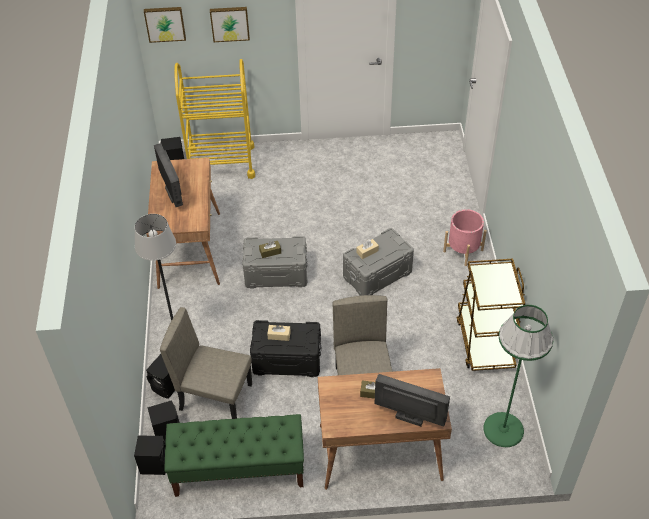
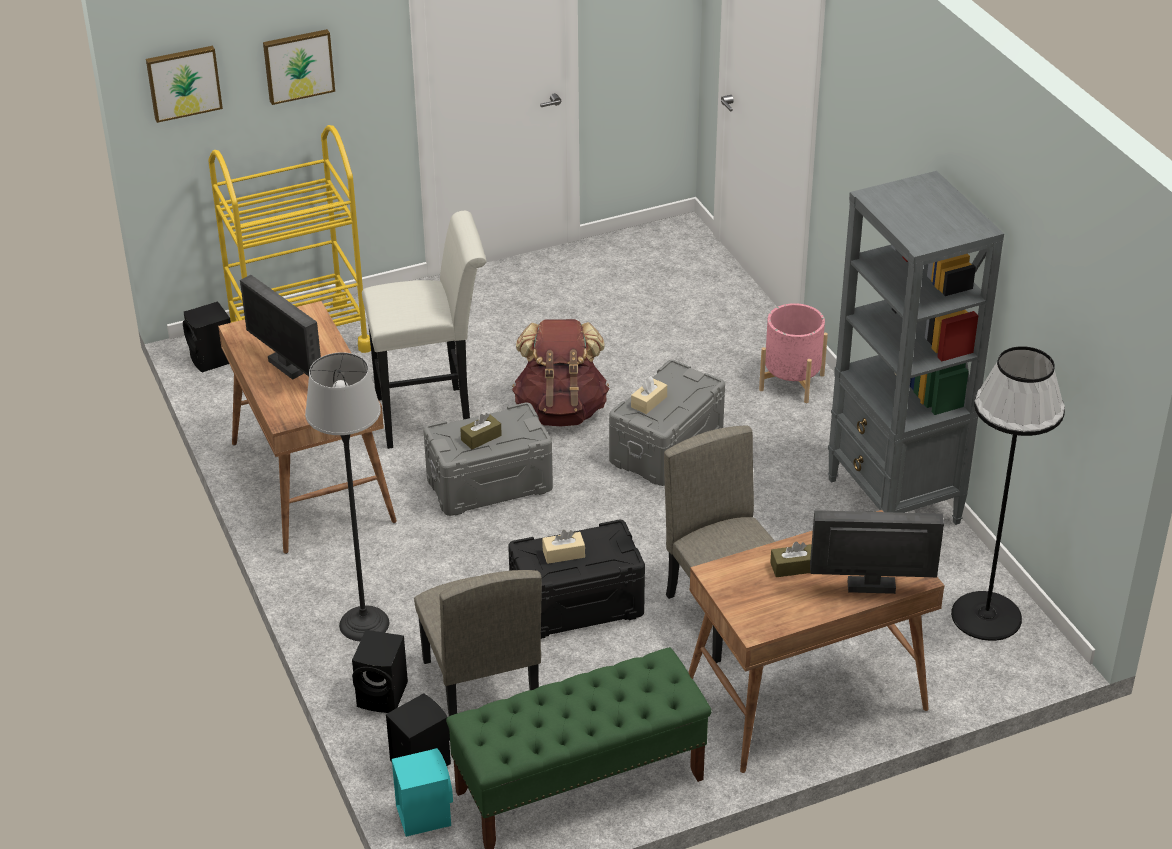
camera: 20 degrees left, 10 degrees down
black speaker [134,435,166,475] -> turquoise speaker [392,748,453,837]
beige chair [160,307,252,419] -> beige chair turned 105 degrees counterclockwise [414,570,542,716]
brown cart [457,259,525,371] -> grey bookcase [828,171,1004,525]
green floor lamp [483,305,553,447] -> black floor lamp [951,346,1065,641]
none -> white stool [362,211,486,449]
none -> brown backpack [512,319,609,426]

